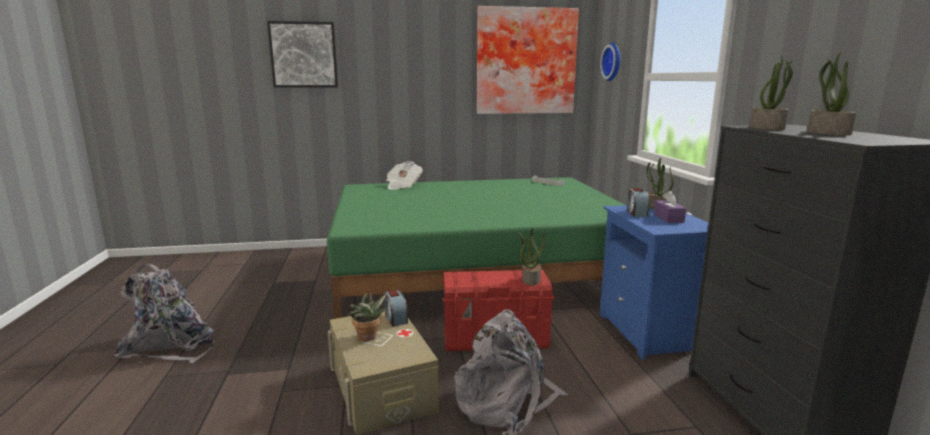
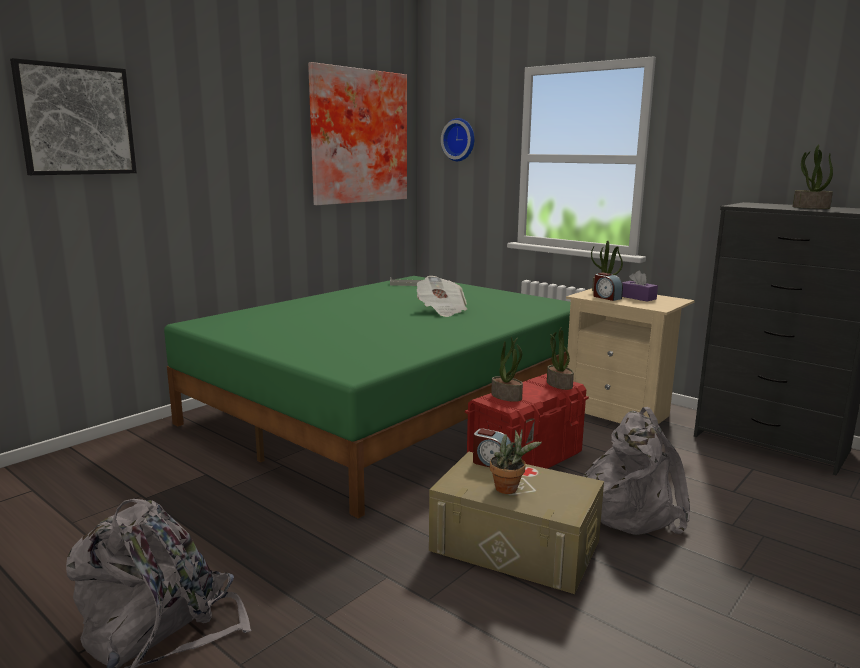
camera: 40 degrees left, 0 degrees up
newspaper [386,161,423,190] -> newspaper moved to [417,276,467,317]
blue nightstand [600,205,709,360] -> beige nightstand [566,288,695,424]
potted plant [749,53,794,130] -> potted plant moved to [491,337,523,402]

